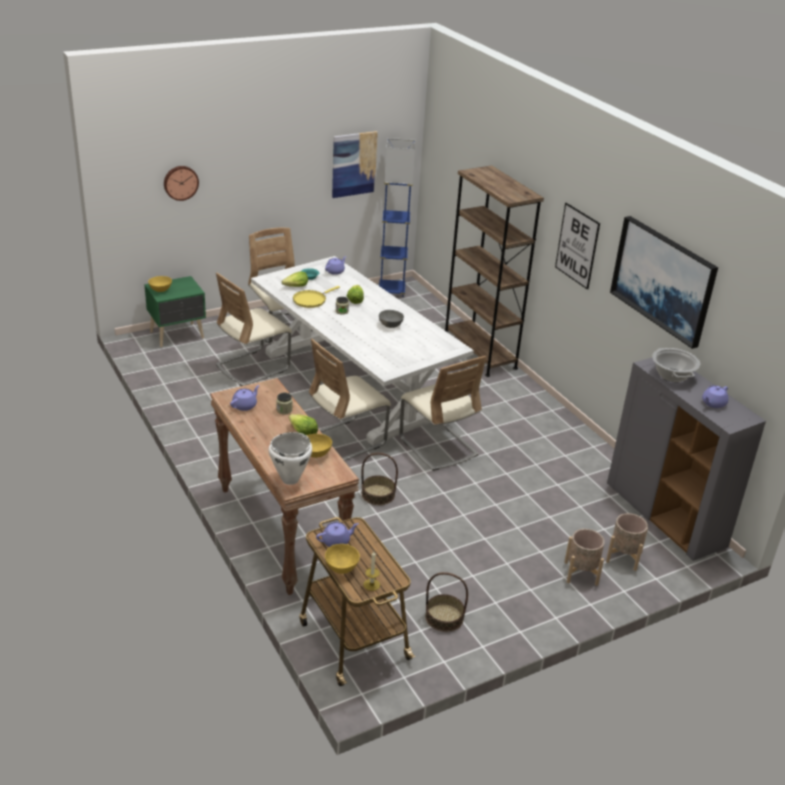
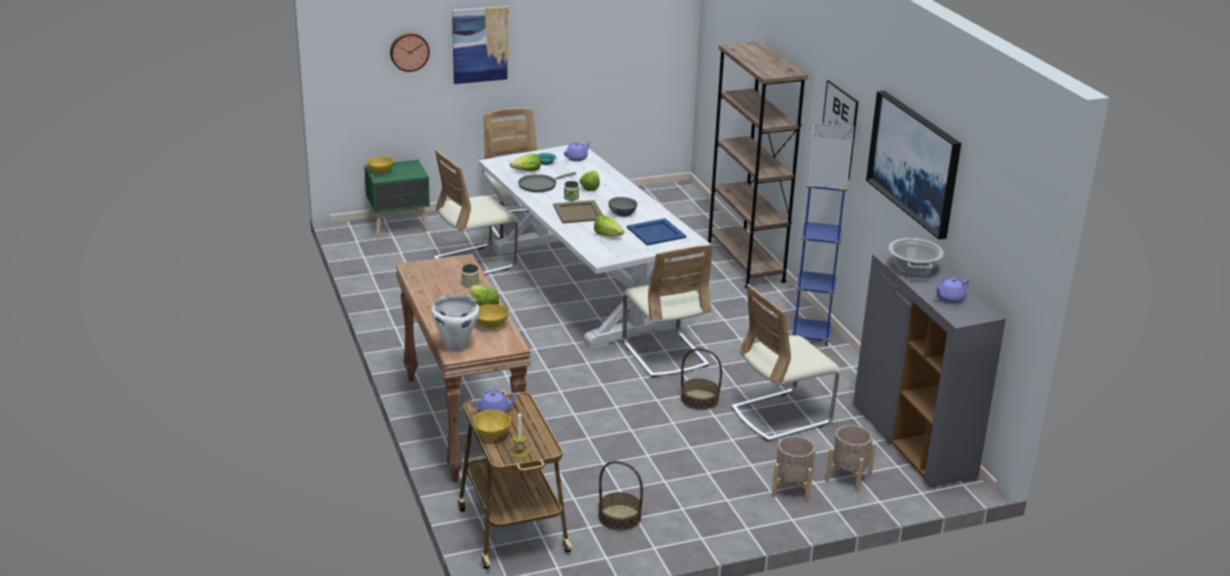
camera: 10 degrees right, 5 degrees down
purple teapot [230,385,259,411] -> none
yellow frying pan [293,286,340,308] -> grey frying pan [518,172,576,192]
beige chair [309,339,391,461] -> beige chair moved to [731,284,841,442]
picture [332,131,378,198] -> picture moved to [452,6,509,84]
basket [362,453,398,505] -> basket moved to [681,348,722,410]
blue floor lamp [379,138,415,297] -> blue floor lamp moved to [791,123,854,346]
none -> beige tray [553,200,603,224]
none -> lettuce [594,215,624,237]
none -> blue tray [627,218,686,246]

